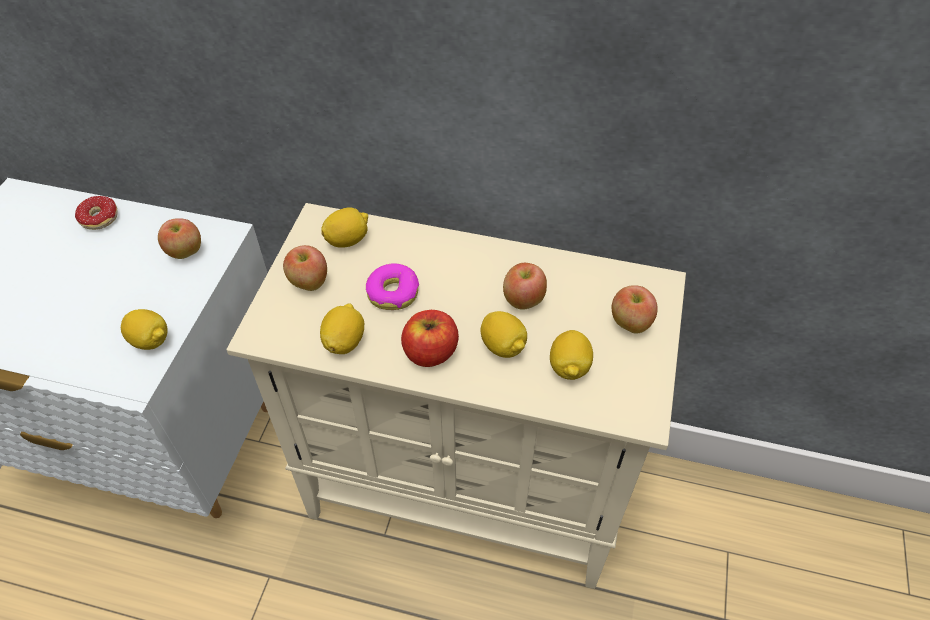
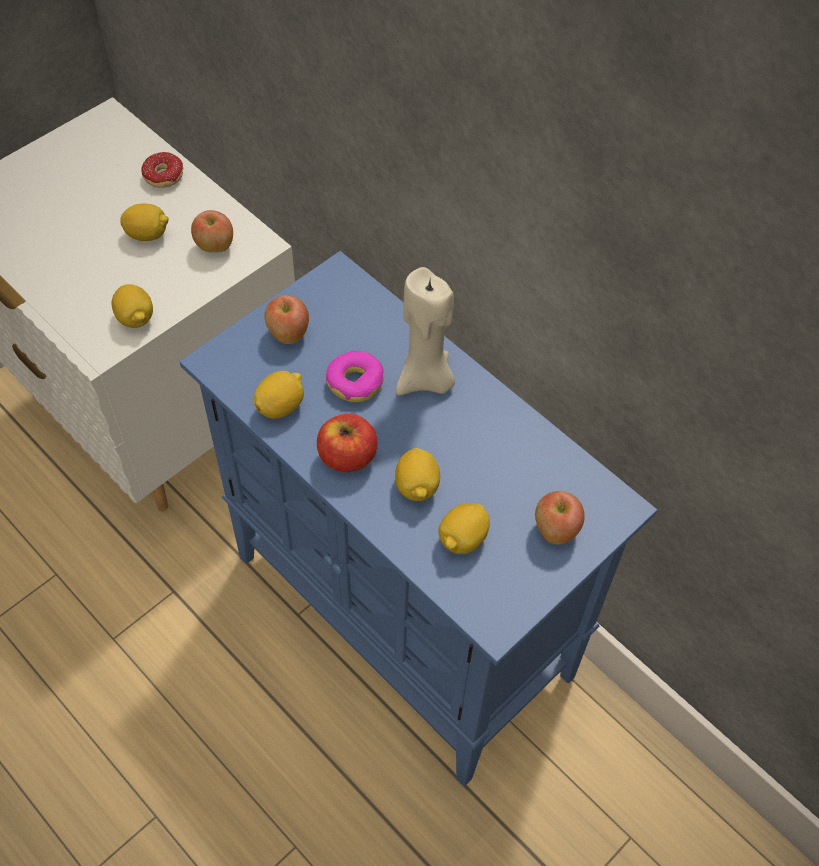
camera: 30 degrees right, 5 degrees up
beige cabinet [226,203,686,589] -> blue cabinet [179,251,657,786]
lemon [321,207,368,248] -> lemon moved to [120,204,169,241]
apple [503,263,547,310] -> none
none -> beige candle [396,267,455,395]

